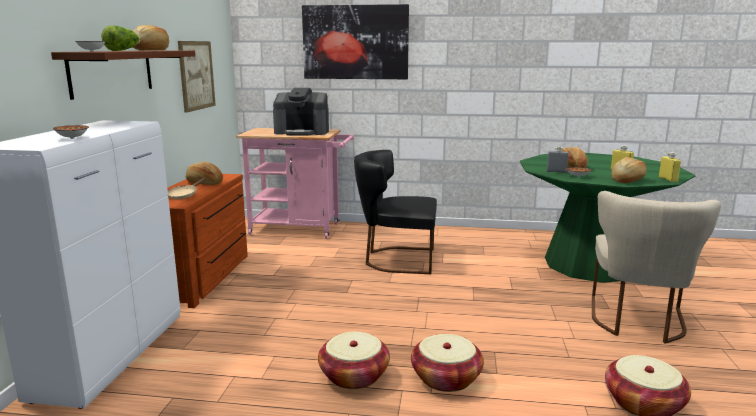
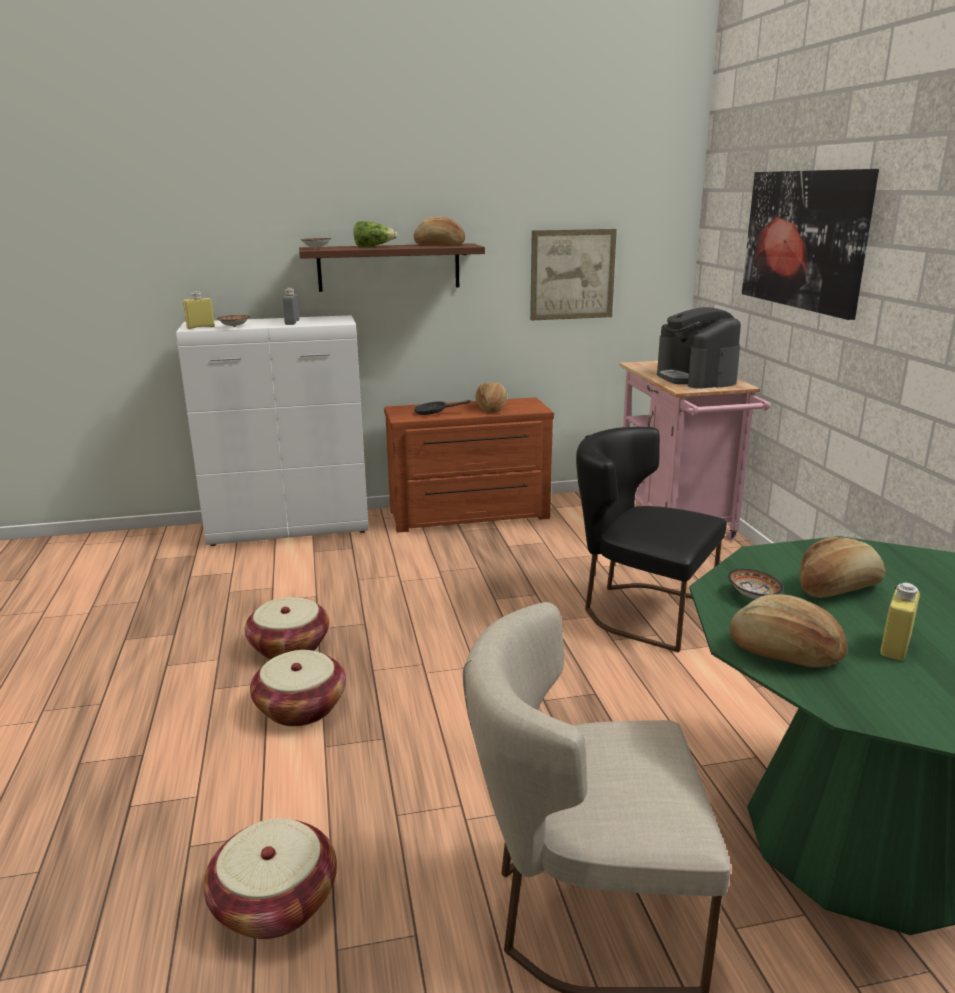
camera: 70 degrees right, 5 degrees up
beige frying pan [168,178,206,199] -> black frying pan [414,400,471,415]
black chair [354,150,437,274] -> black chair turned 45 degrees counterclockwise [576,427,727,652]
grey bottle [547,146,569,173] -> grey bottle moved to [283,288,299,325]
yellow bottle [659,152,681,182] -> yellow bottle moved to [183,291,215,329]

